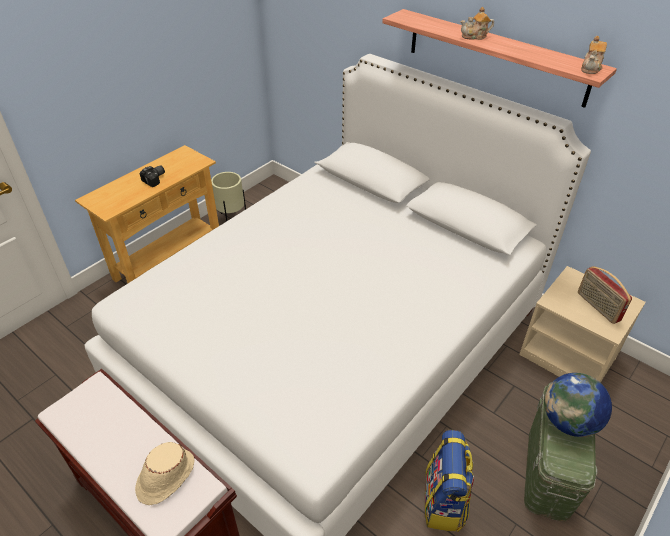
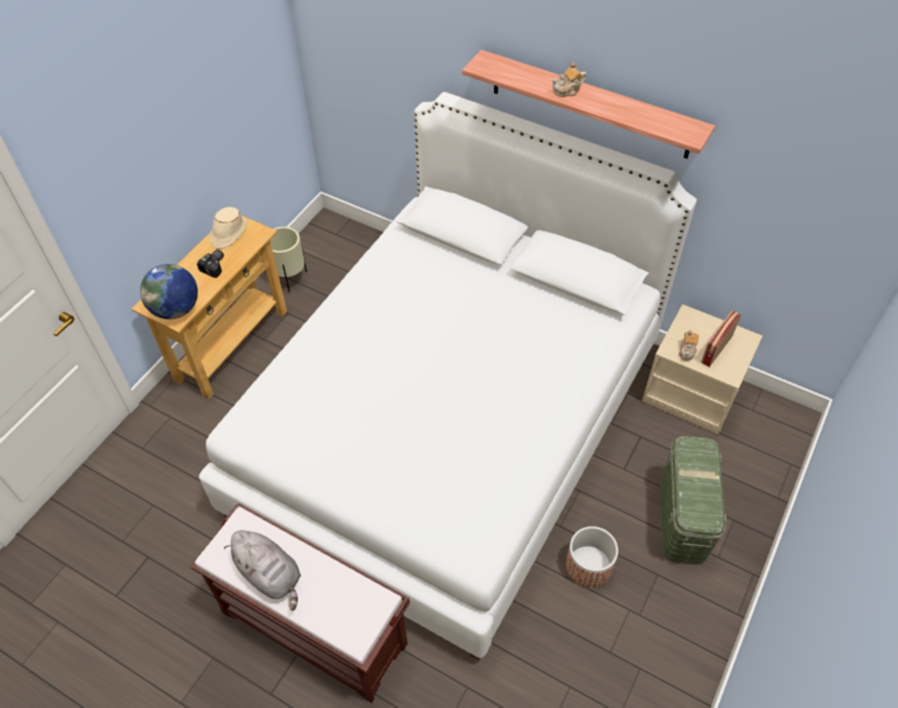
camera: 10 degrees left, 10 degrees up
beige hat [135,442,194,505] -> beige hat moved to [210,207,247,249]
backpack [425,430,474,532] -> planter [566,526,618,588]
globe [544,373,612,437] -> globe moved to [140,264,198,319]
radio [578,266,632,324] -> radio turned 75 degrees clockwise [701,311,741,367]
teapot [581,36,607,74] -> teapot moved to [679,329,699,361]
none -> grey plush toy [224,530,301,611]

